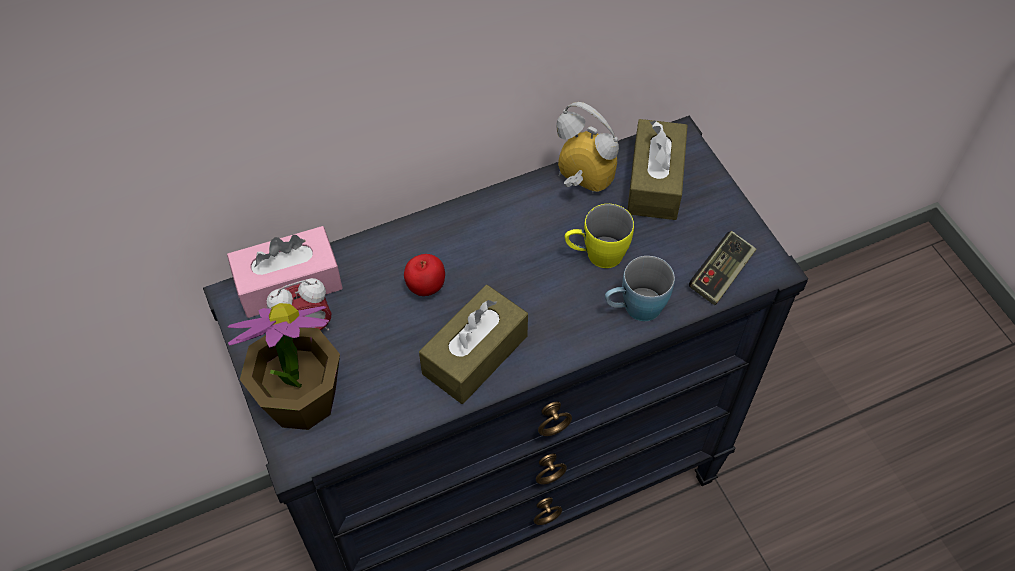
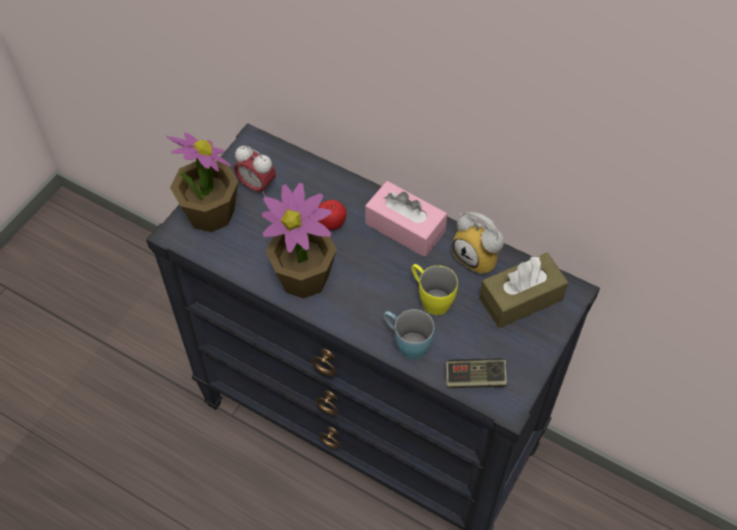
camera: 55 degrees right, 0 degrees up
pink tissue box [227,226,343,318] -> pink tissue box moved to [365,181,447,257]
brown tissue box [419,285,528,404] -> potted plant [262,183,337,299]
alarm clock [556,102,619,194] -> alarm clock turned 135 degrees clockwise [452,212,504,274]

